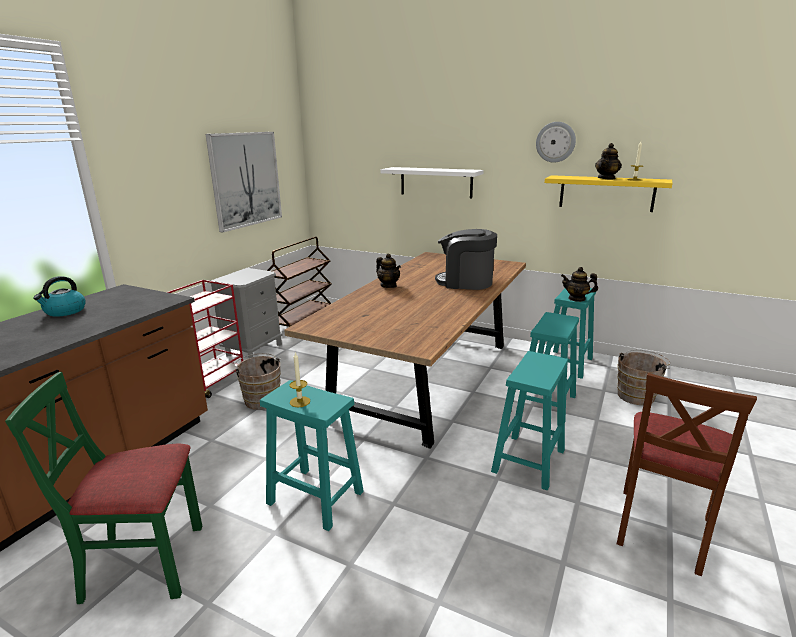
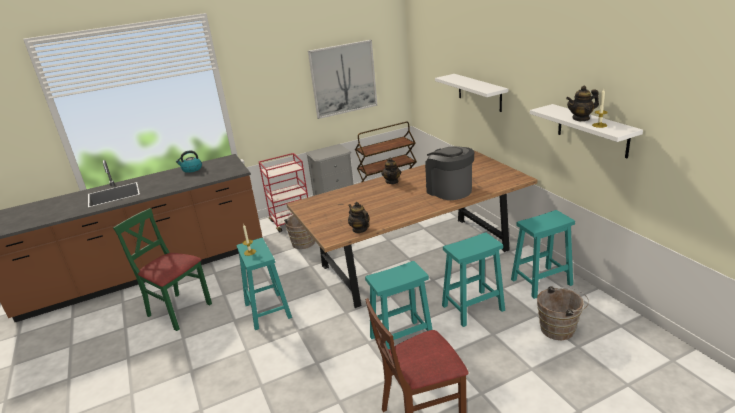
camera: 40 degrees right, 5 degrees up
wall clock [536,122,576,163] -> none
yellow shelf [545,175,673,212] -> white shelf [530,104,643,158]
teapot [561,267,598,302] -> teapot moved to [348,202,369,233]

